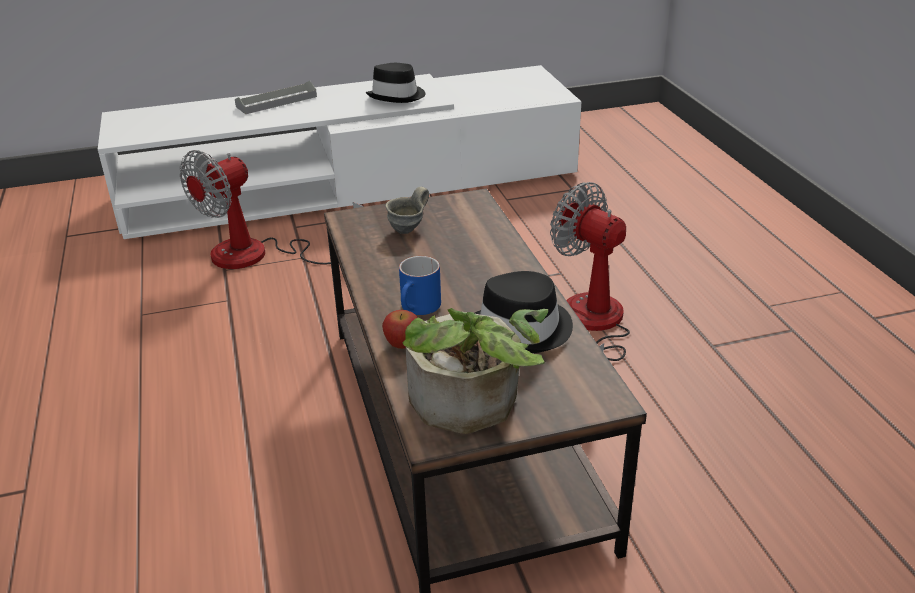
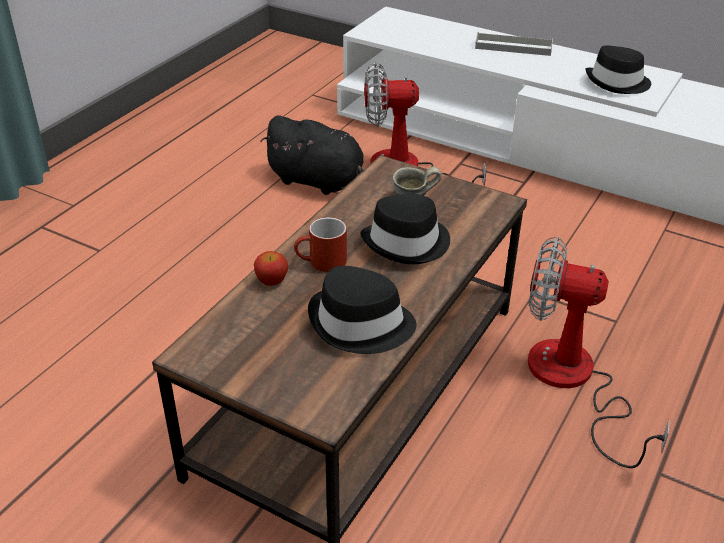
camera: 45 degrees right, 5 degrees up
blue mug [399,256,441,315] -> red mug [294,217,347,272]
potted plant [403,308,548,434] -> none
fan [550,182,630,361] -> fan turned 75 degrees counterclockwise [528,237,670,468]
none -> black plush toy [261,115,364,195]
none -> black hat [360,193,450,264]

